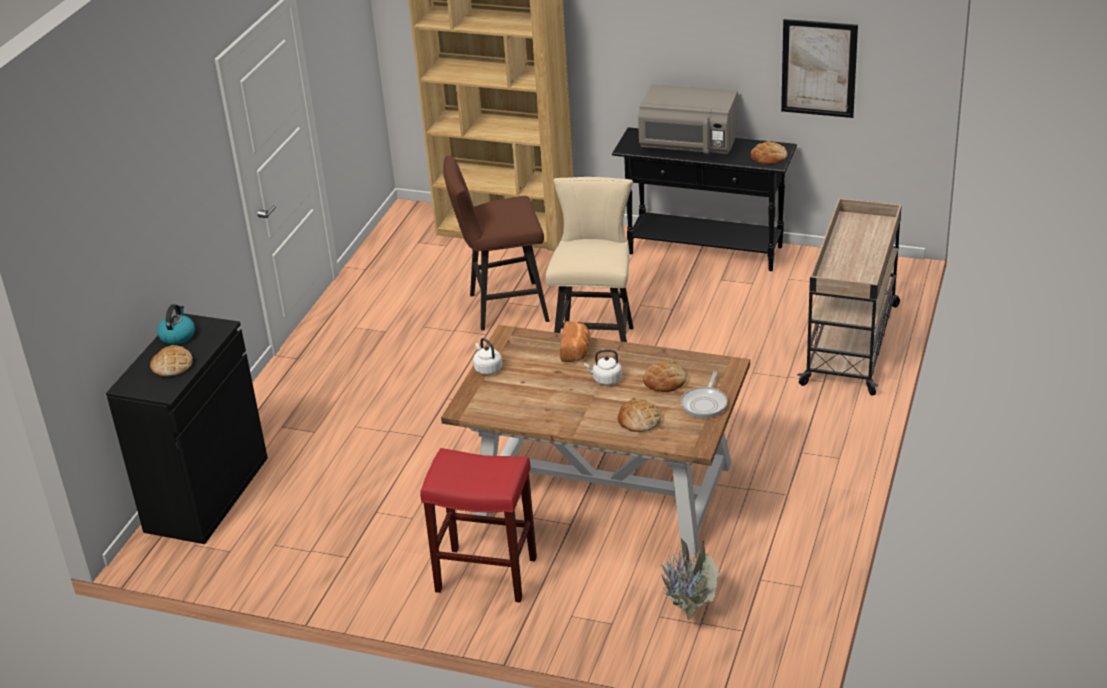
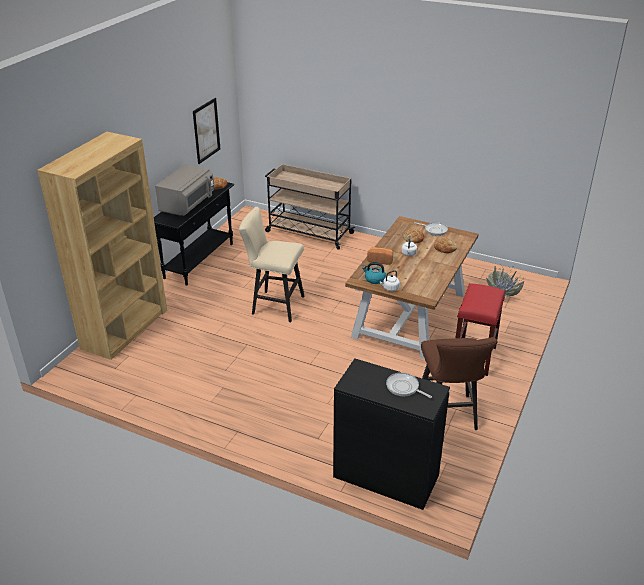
camera: 85 degrees left, 0 degrees up
bread [150,345,193,377] -> frying pan [386,373,432,398]
kettle [157,304,195,345] -> kettle moved to [362,262,386,284]
brown stool [443,156,550,330] -> brown stool moved to [421,337,498,430]

